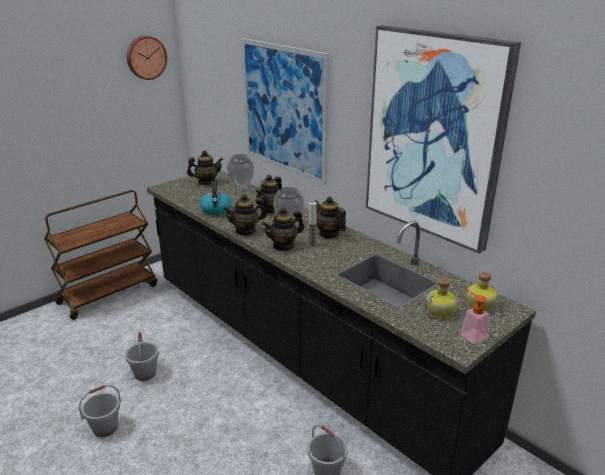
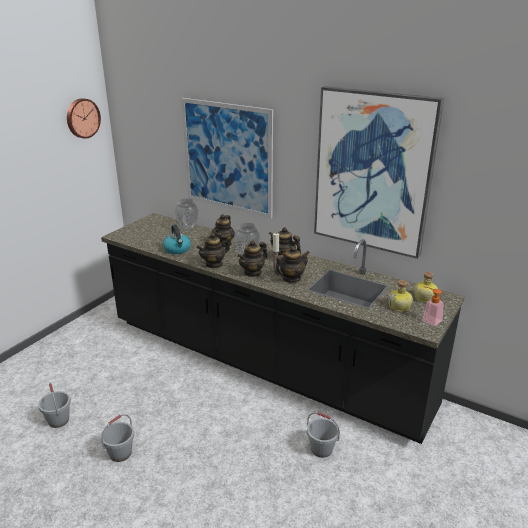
camera: 15 degrees left, 0 degrees up
brown cart [44,190,157,320] -> none
grey bucket [125,332,159,381] -> grey bucket moved to [38,383,71,428]
teapot [187,150,223,185] -> teapot moved to [275,246,310,283]

